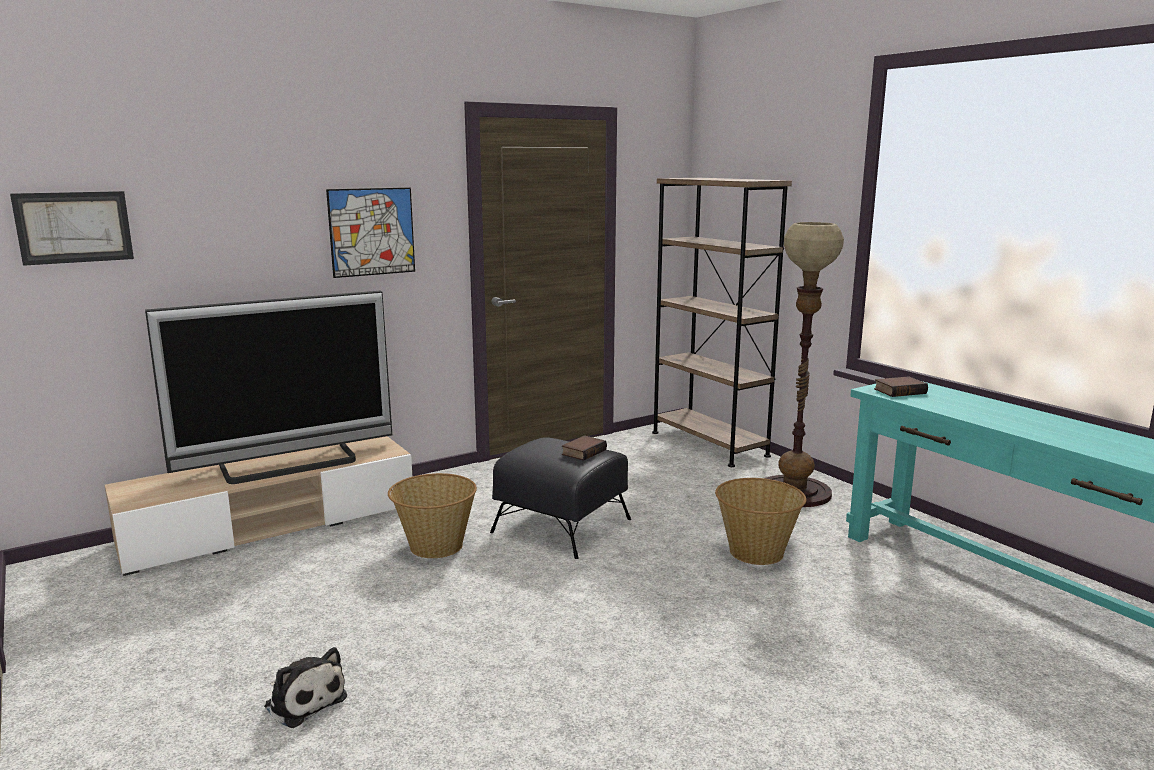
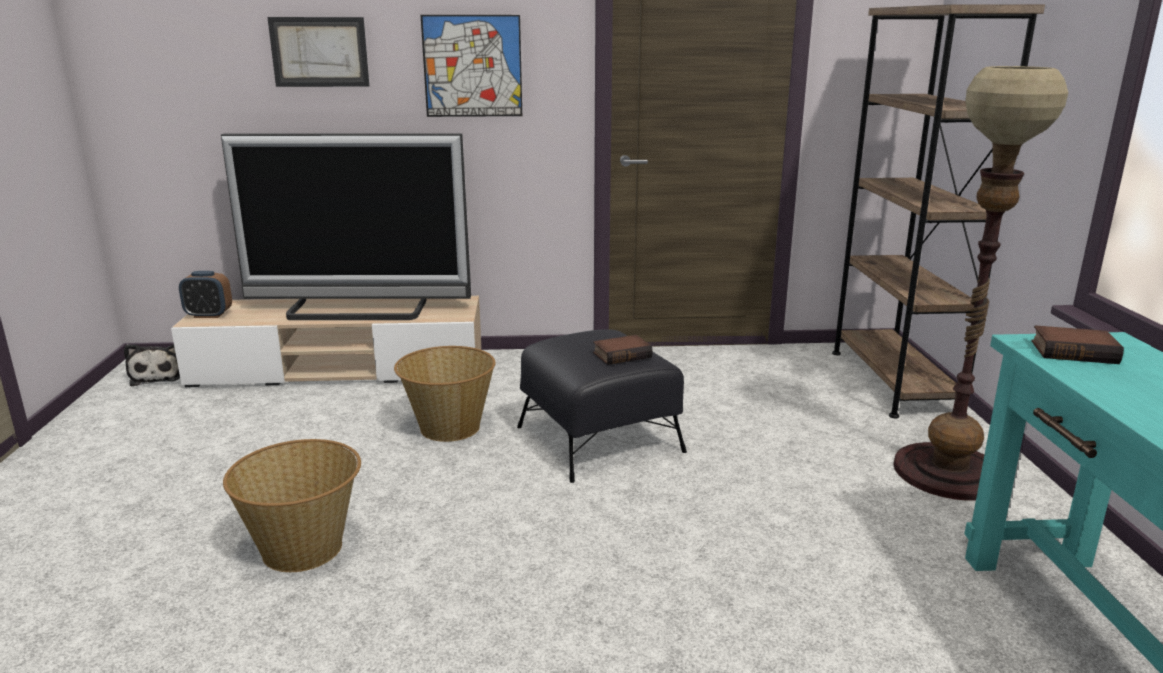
camera: 30 degrees right, 5 degrees up
picture [10,191,134,266] -> picture moved to [267,17,369,87]
plush toy [264,647,347,728] -> plush toy moved to [124,344,180,387]
basket [715,478,806,565] -> basket moved to [223,439,361,572]
none -> alarm clock [179,271,232,318]

